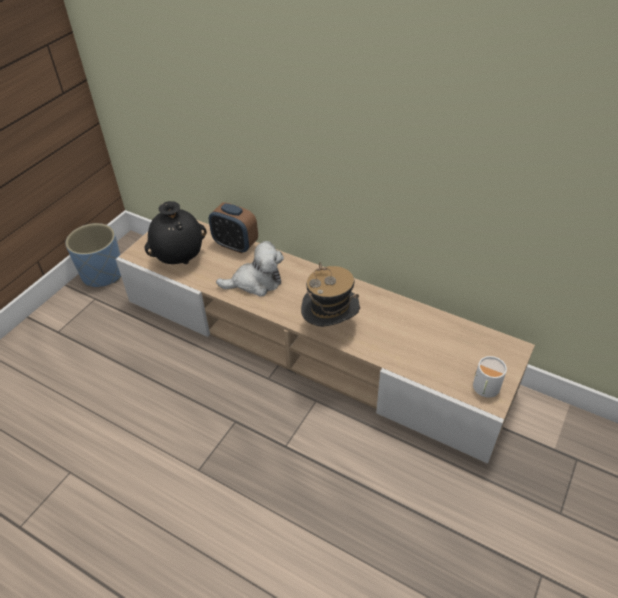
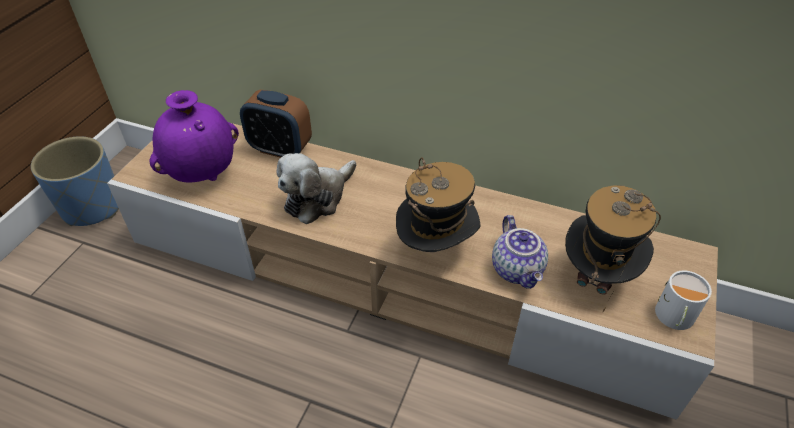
camera: 10 degrees left, 0 degrees up
black vase [145,201,207,264] -> purple vase [149,90,239,183]
plush toy [216,241,284,297] -> plush toy turned 150 degrees clockwise [276,153,357,224]
none -> teapot [492,215,548,289]
none -> hat [565,185,661,312]

